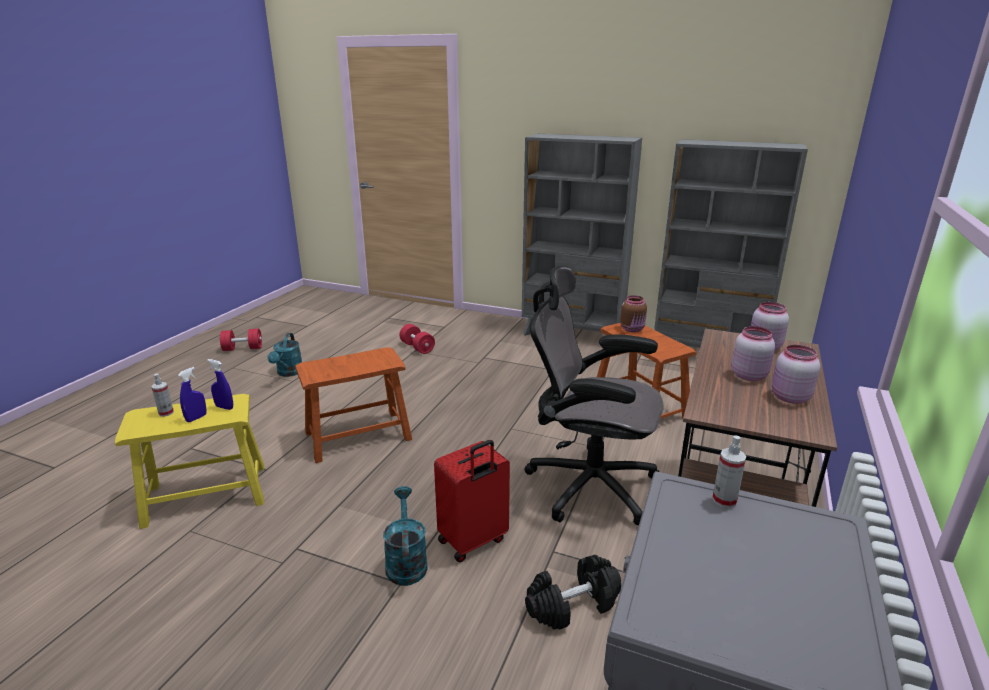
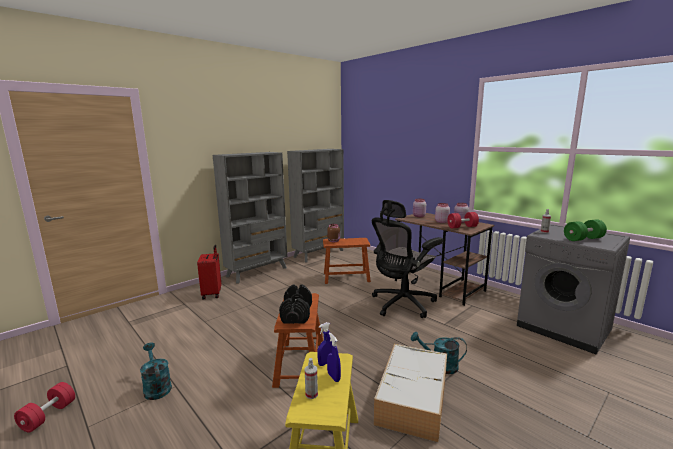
camera: 65 degrees left, 10 degrees down
turquoise watering can [267,333,302,377] -> turquoise watering can turned 150 degrees counterclockwise [140,343,172,400]
red dumbbell [400,324,435,354] -> red dumbbell moved to [447,212,479,228]
red suitcase [434,440,510,562] -> red suitcase moved to [197,245,222,300]
black dumbbell [525,555,621,630] -> black dumbbell moved to [279,285,312,324]
none -> storage box [374,344,447,443]
none -> green dumbbell [564,219,607,241]

